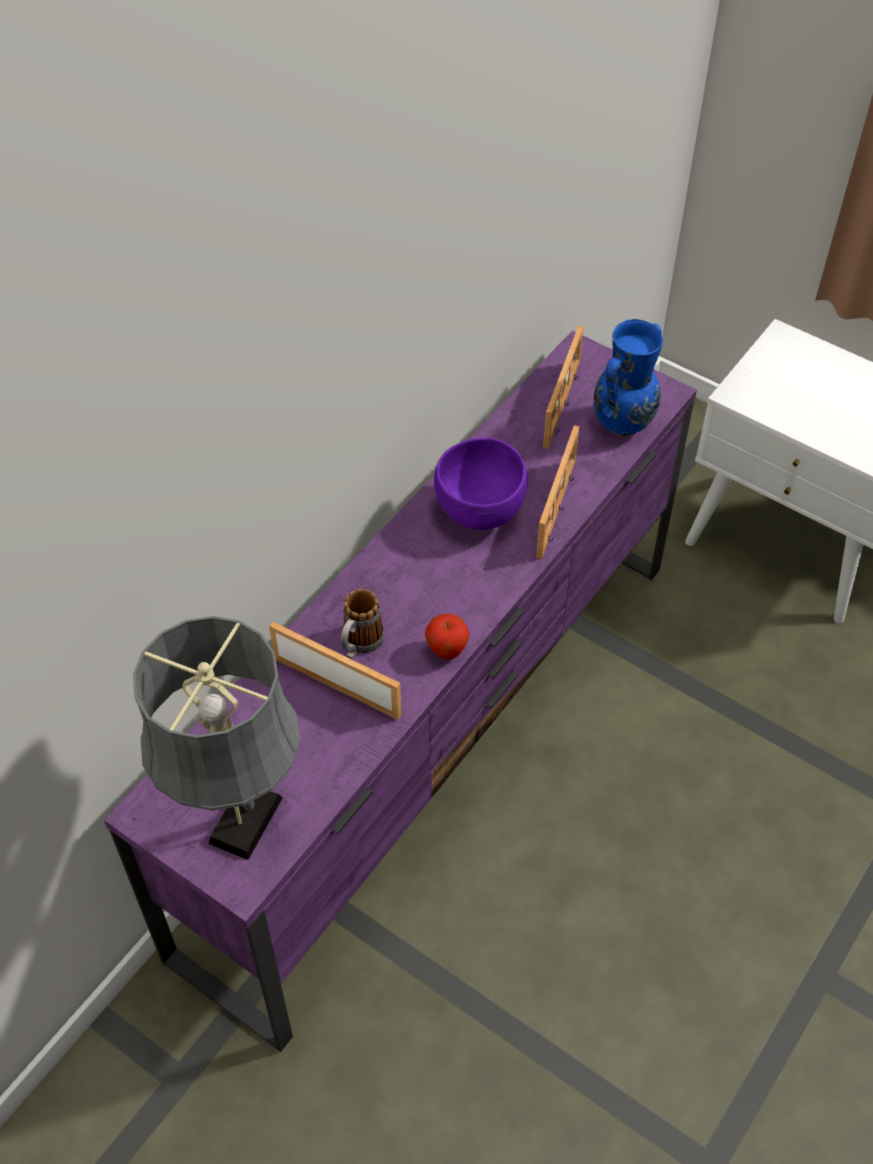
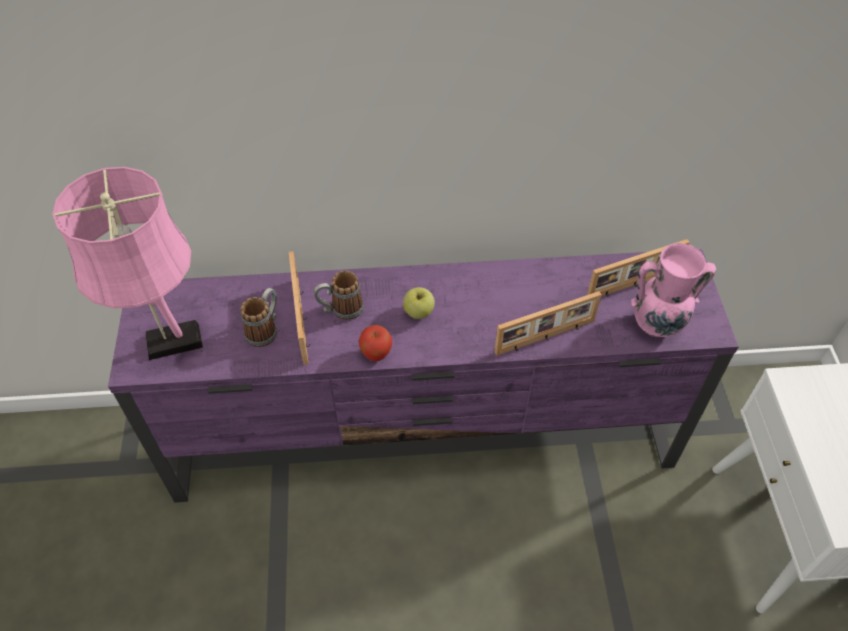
camera: 50 degrees right, 0 degrees up
grey table lamp [133,616,301,860] -> pink table lamp [52,167,203,360]
purple bowl [434,438,528,530] -> none
blue vase [594,319,663,437] -> pink vase [631,243,716,337]
none -> mug [241,288,277,347]
none -> apple [403,287,435,319]

